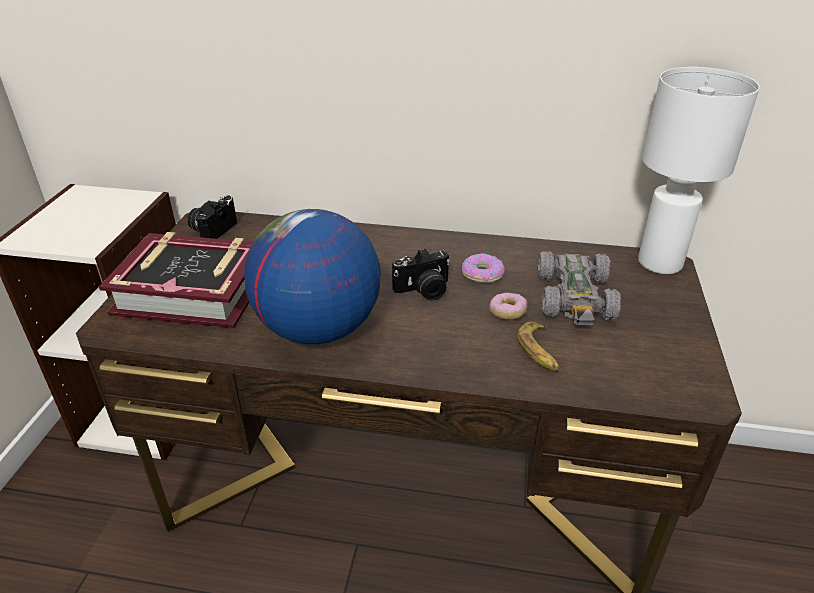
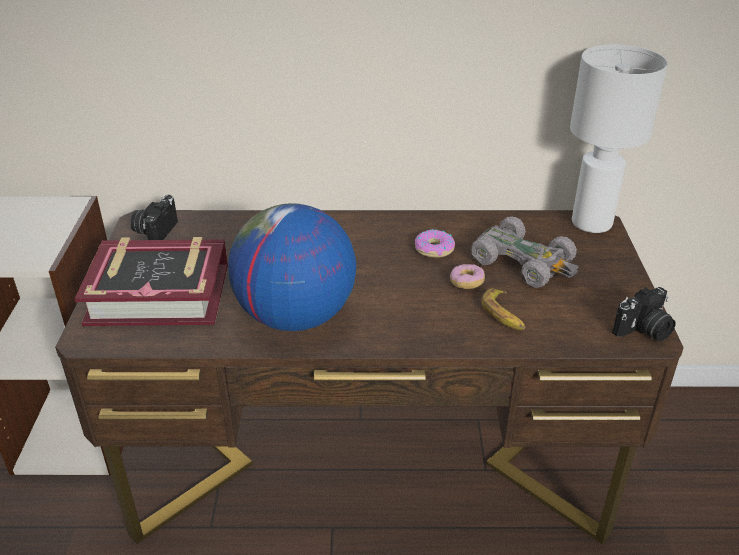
camera: 10 degrees left, 0 degrees up
camera [392,249,450,300] -> camera moved to [612,287,676,341]
grey toy car [537,251,621,325] -> grey toy car turned 45 degrees counterclockwise [471,217,578,288]

